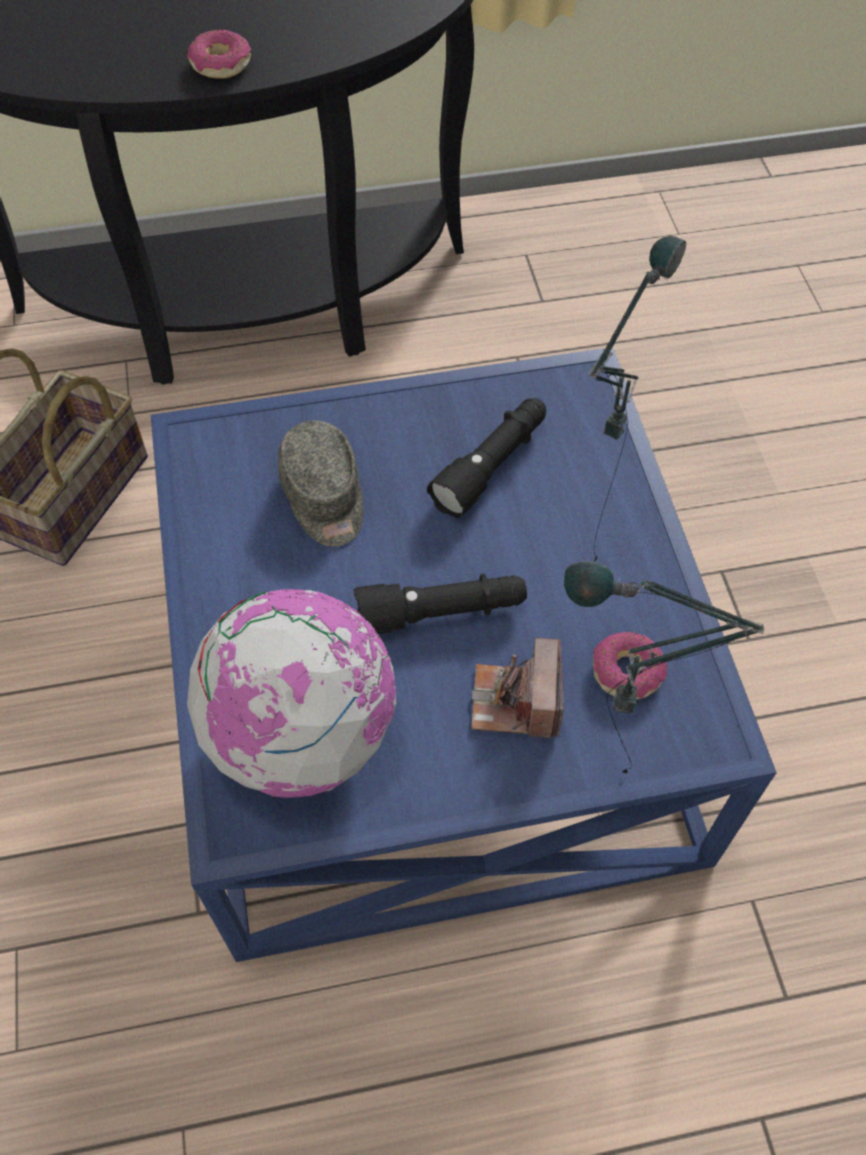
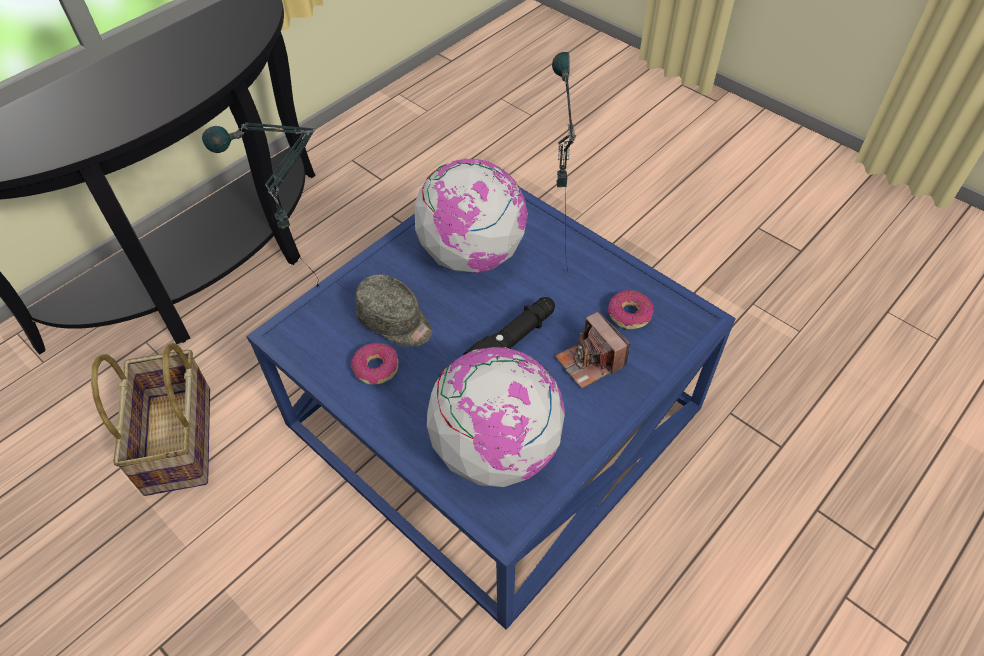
camera: 35 degrees left, 5 degrees down
donut [187,30,251,79] -> donut moved to [351,342,399,384]
black flashlight [427,398,546,519] -> globe [414,158,528,273]
table lamp [564,561,764,774] -> table lamp moved to [202,122,320,288]

